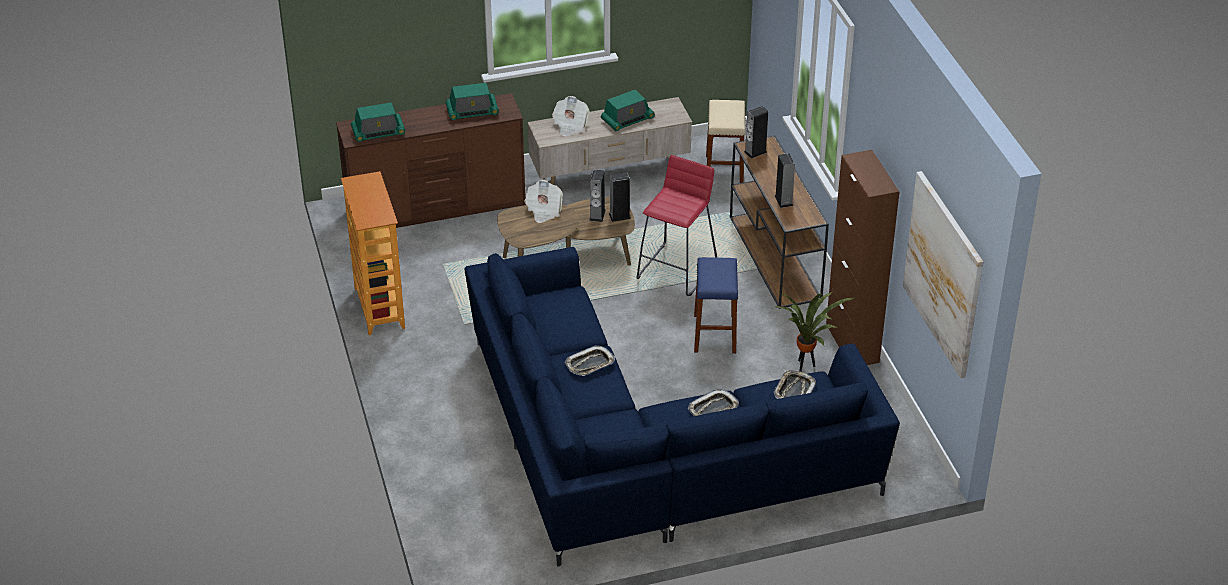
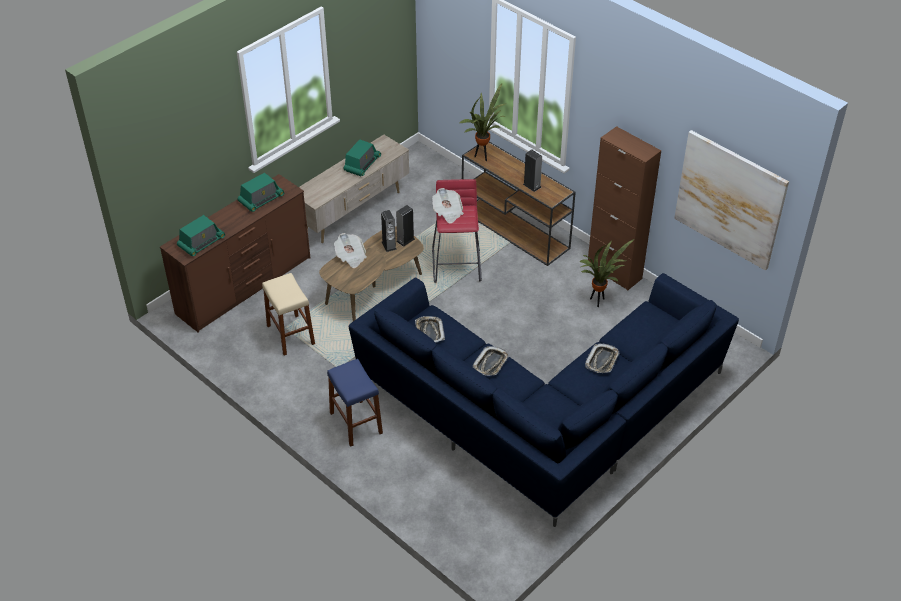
camera: 30 degrees left, 5 degrees up
bookcase [341,171,405,335] -> none
newspaper [552,96,589,136] -> newspaper moved to [432,188,464,224]
blue stool [694,257,738,353] -> blue stool moved to [327,359,383,447]
beige stool [706,100,745,183] -> beige stool moved to [262,273,315,355]
speaker [744,106,768,159] -> potted plant [460,82,507,161]
tray [774,370,816,399] -> tray moved to [415,316,445,343]

